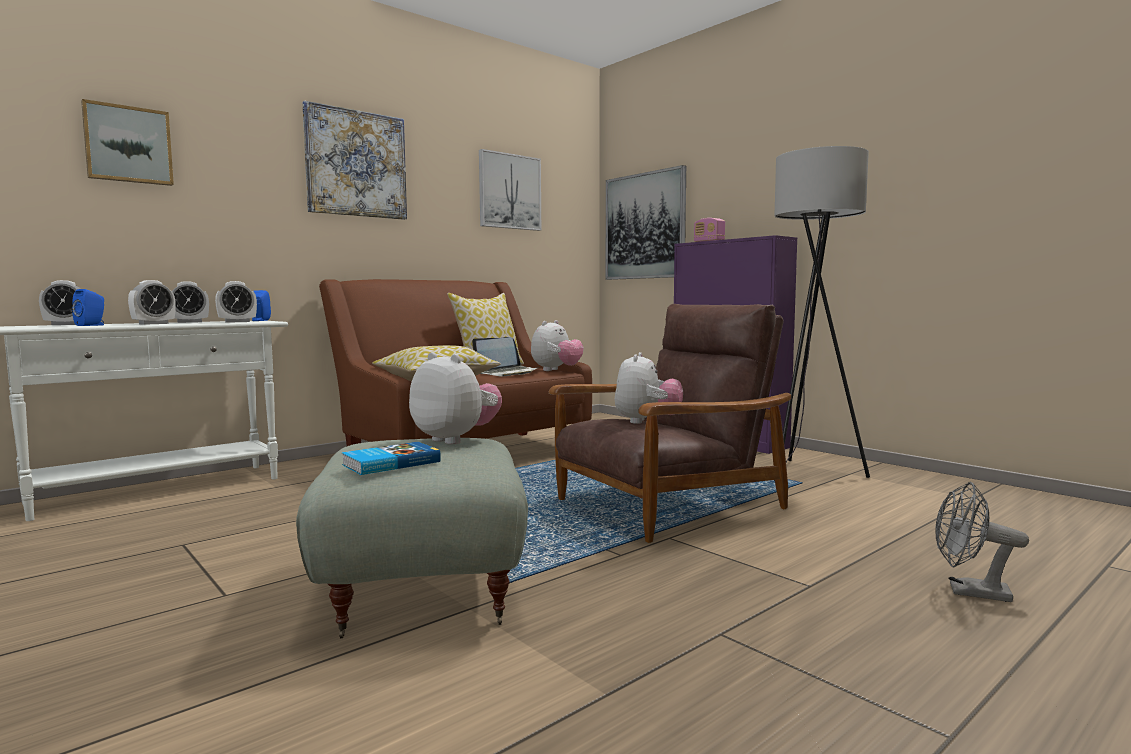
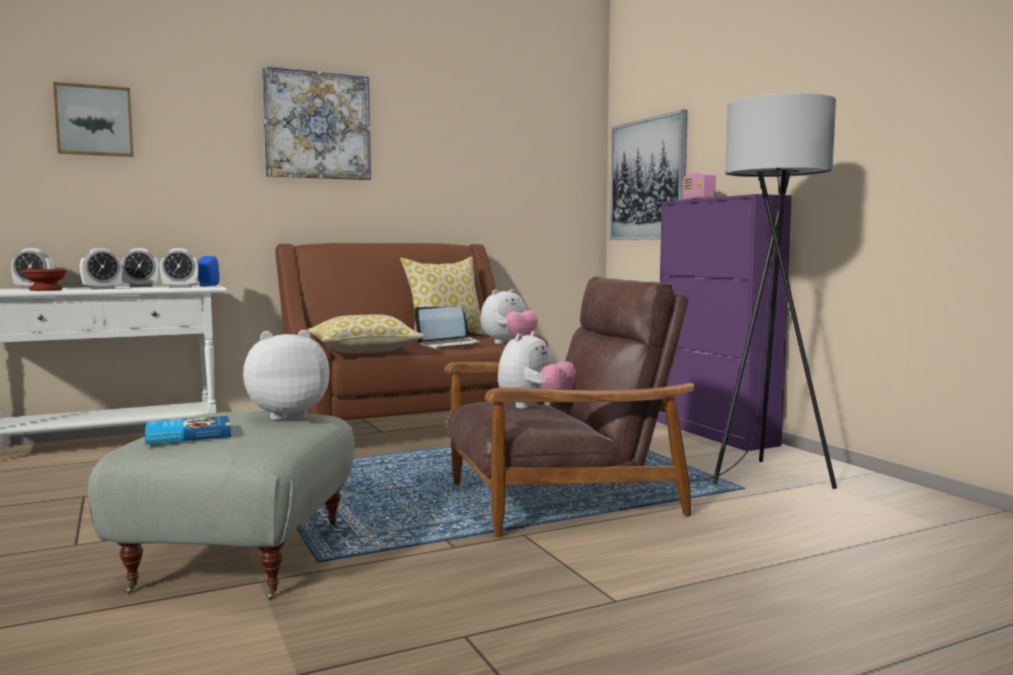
camera: 15 degrees right, 0 degrees up
blue speaker [72,289,104,326] -> brown bowl [22,269,67,291]
plush toy [409,352,502,445] -> plush toy turned 75 degrees counterclockwise [243,330,330,420]
picture [479,149,541,231] -> none
grey fan [935,482,1029,602] -> none

